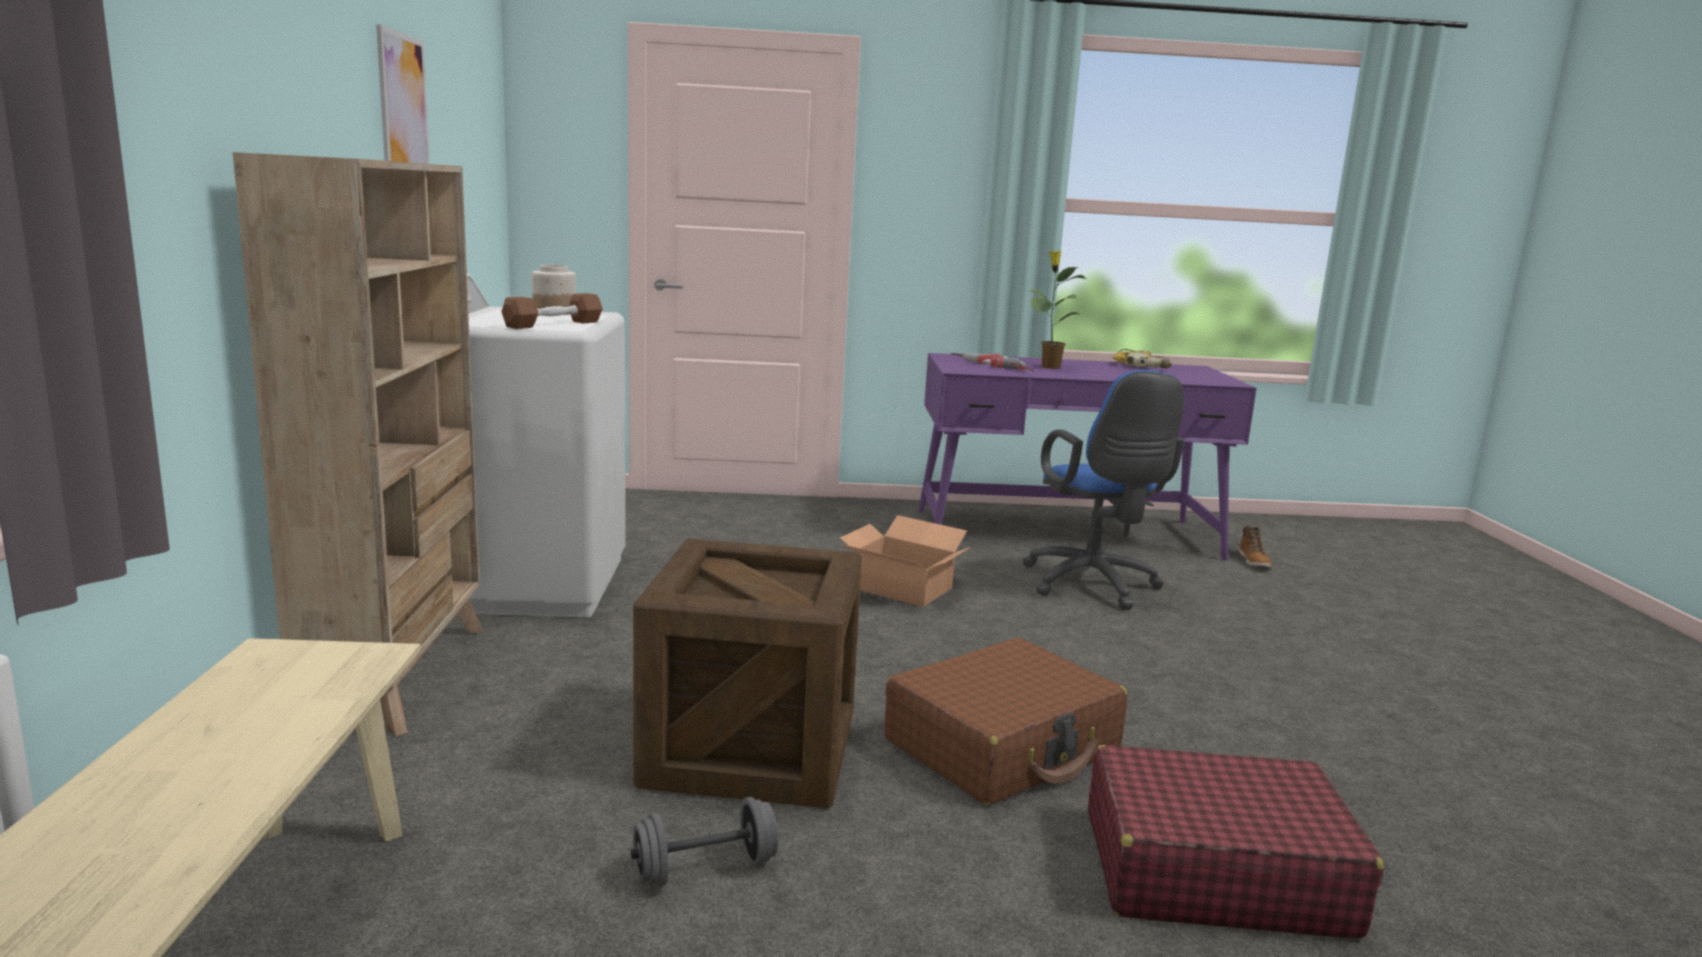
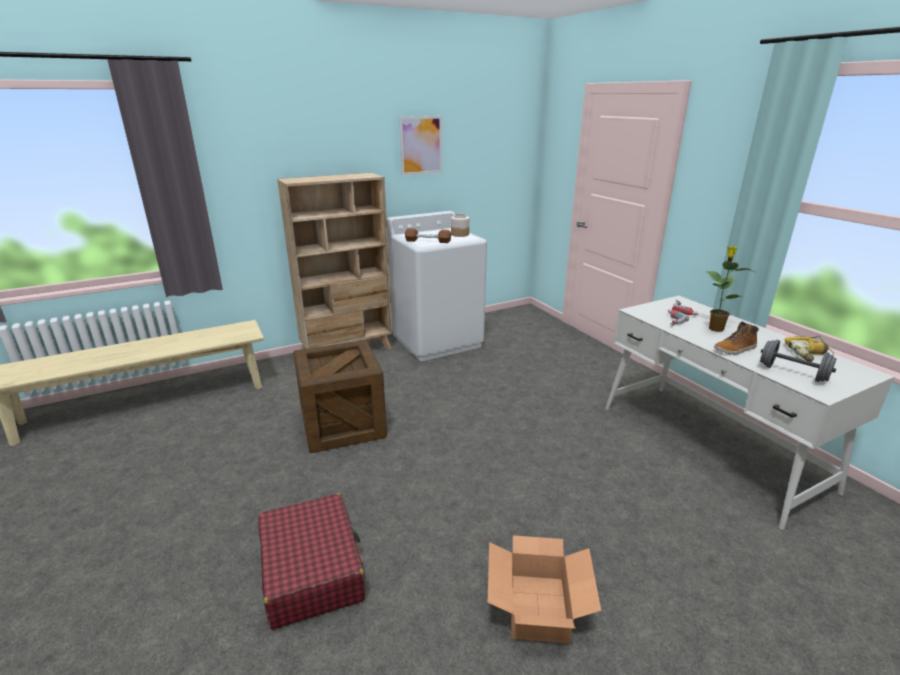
camera: 65 degrees right, 10 degrees up
grey dumbbell [631,797,778,887] -> grey dumbbell moved to [760,340,836,382]
cardboard box [840,515,971,607] -> cardboard box moved to [488,536,601,643]
brown suitcase [884,638,1127,805] -> none
purple desk [918,353,1257,560] -> white desk [605,296,894,530]
blue office chair [1022,370,1184,610] -> none
boot [1239,526,1272,568] -> boot moved to [714,321,759,355]

